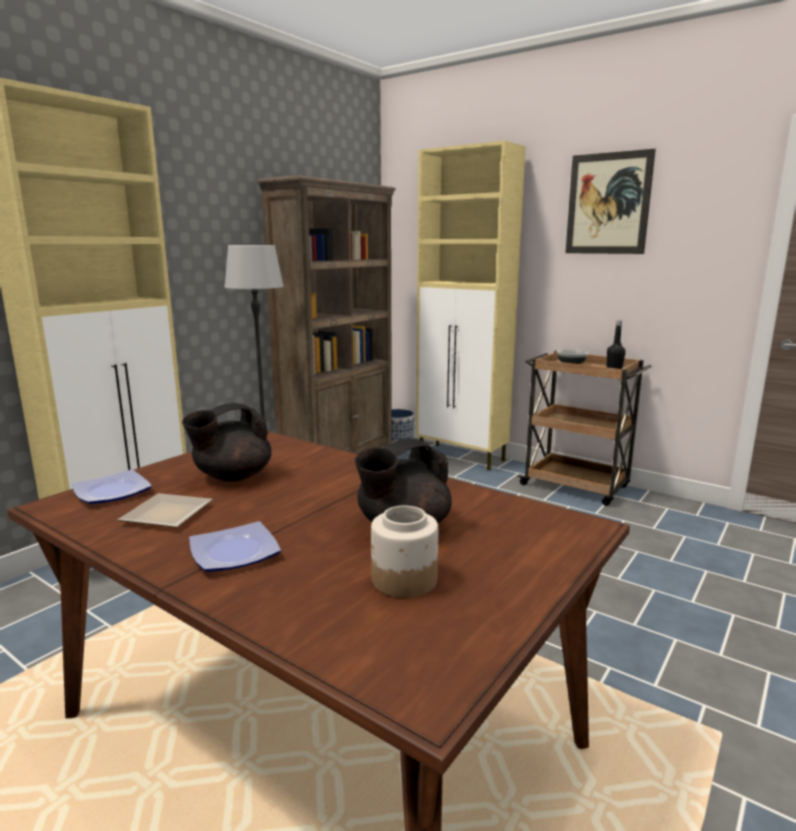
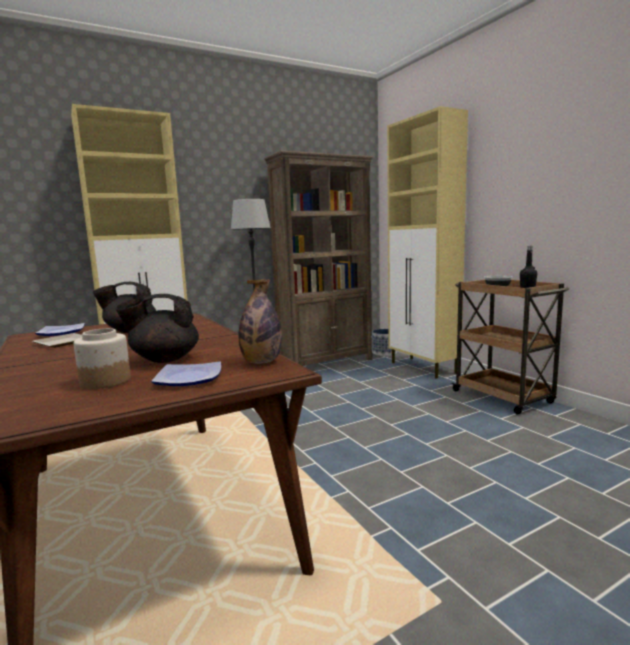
camera: 25 degrees right, 5 degrees down
plate [189,521,281,572] -> plate moved to [151,361,221,386]
picture [565,149,656,254] -> none
none -> bottle [239,279,282,364]

